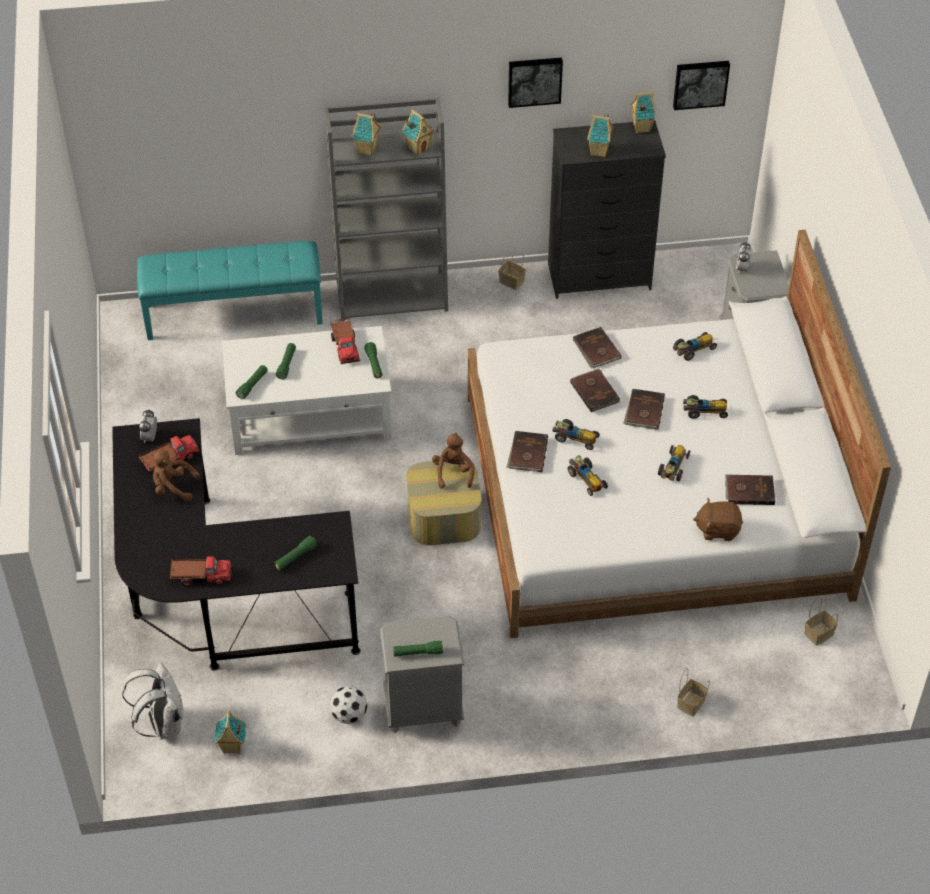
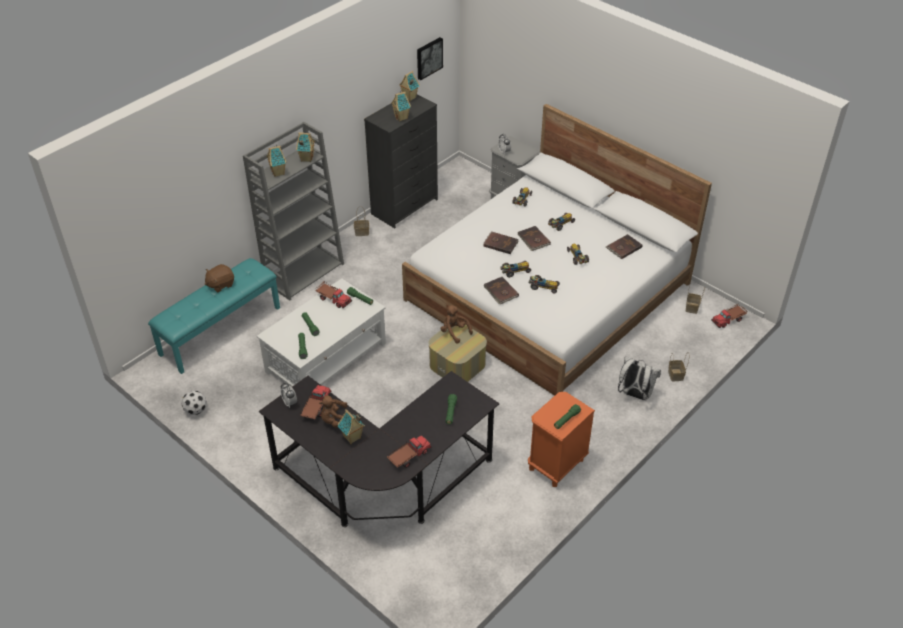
camera: 40 degrees left, 5 degrees down
white backpack [122,663,183,740] -> white backpack moved to [618,356,661,400]
toy house [214,711,246,754] -> toy house moved to [337,409,365,444]
football [330,686,368,724] -> football moved to [181,391,207,415]
grey nightstand [380,616,464,733] -> orange nightstand [528,392,595,487]
picture [508,58,563,108] -> none
brown book [573,327,622,369] -> none
brown plush toy [693,498,743,541] -> brown plush toy moved to [205,264,234,292]
none -> toy truck [711,304,747,328]

